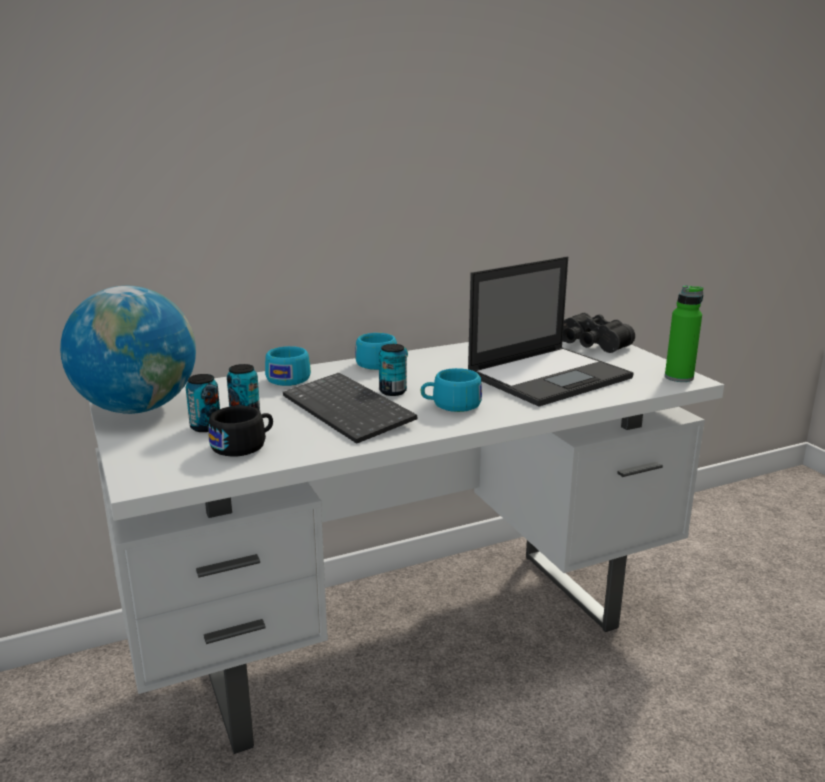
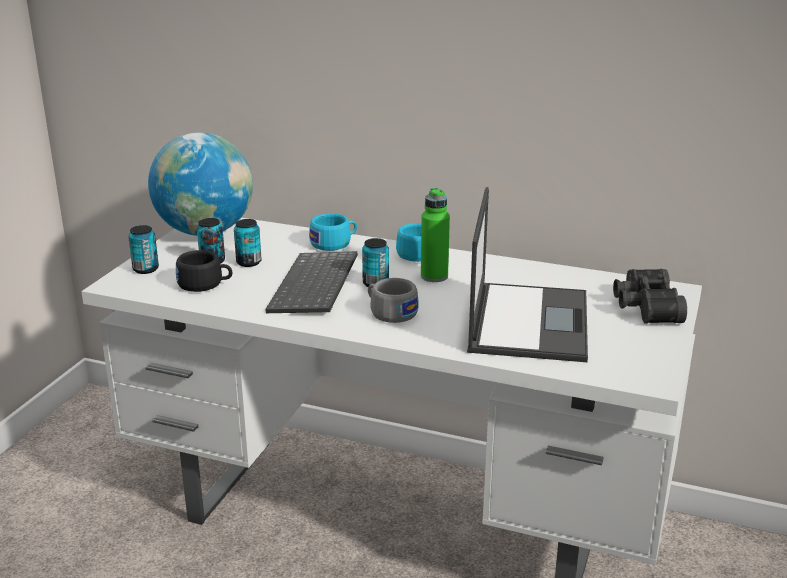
camera: 45 degrees right, 5 degrees up
turquoise cup [421,368,482,412] -> grey cup [368,278,419,323]
laptop [468,256,634,406] -> laptop turned 90 degrees counterclockwise [467,187,588,362]
green bottle [665,285,703,382] -> green bottle moved to [421,188,450,282]
none -> can [128,225,159,274]

